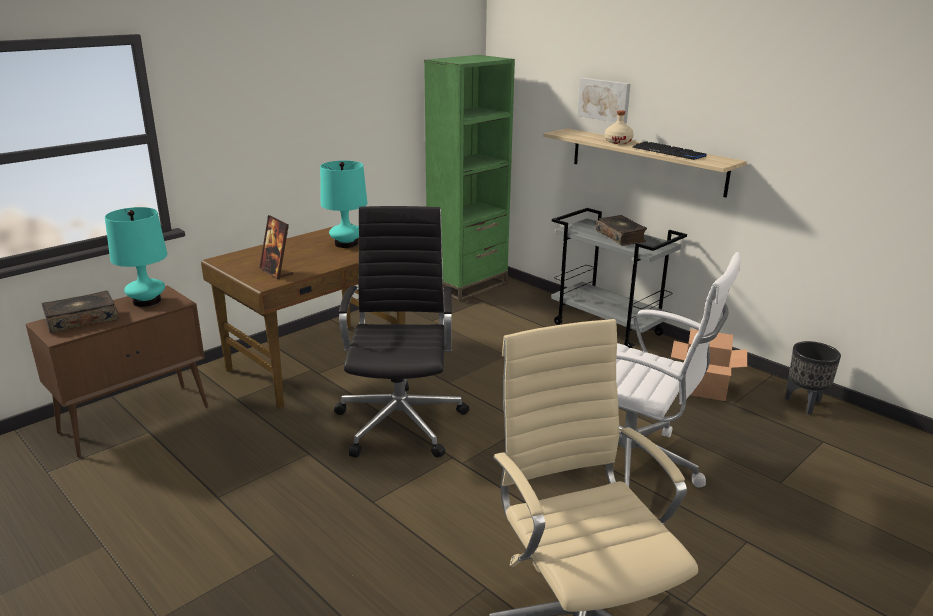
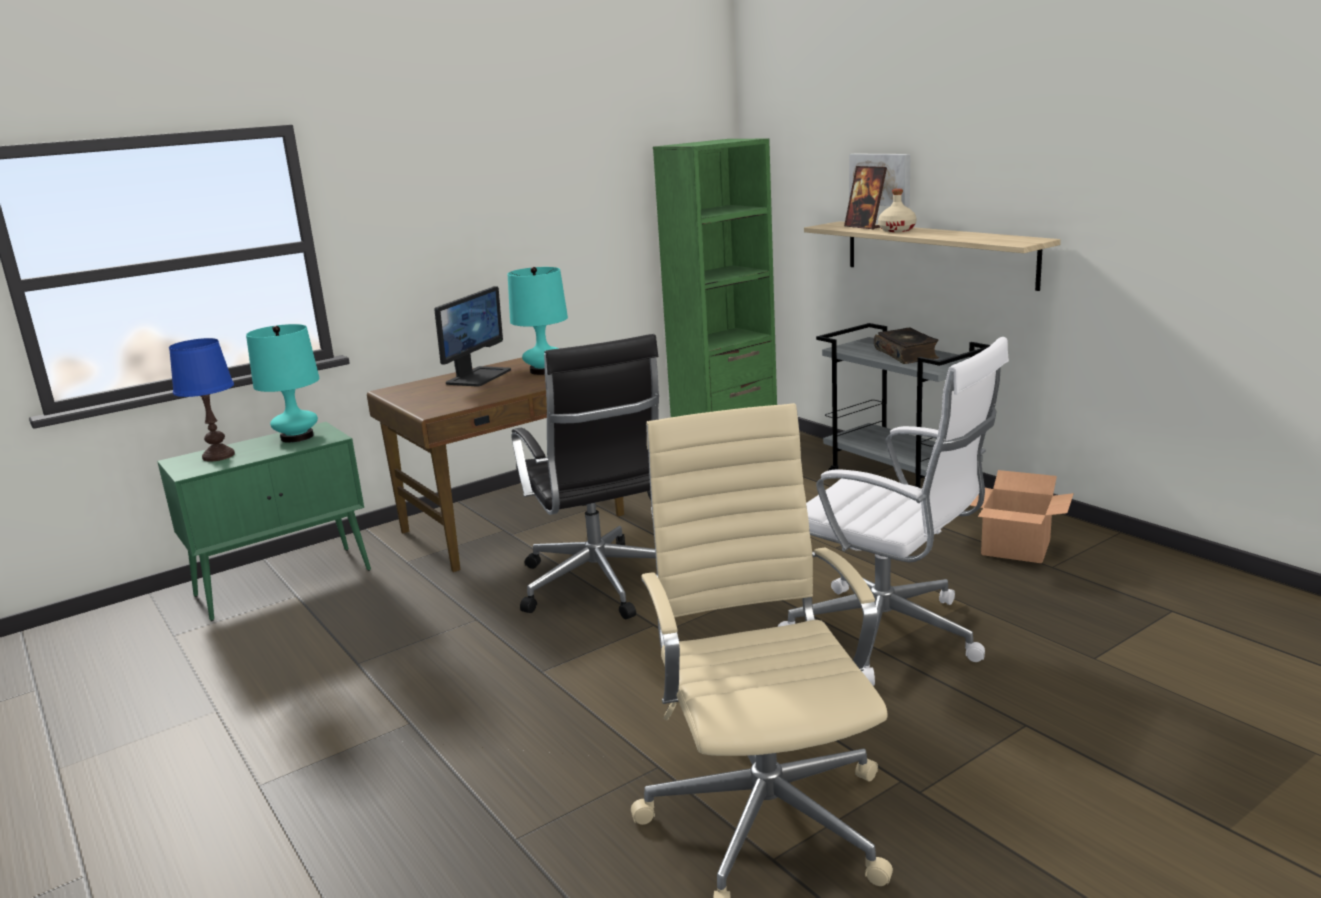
camera: 10 degrees right, 5 degrees down
brown cabinet [26,285,208,458] -> green cabinet [157,422,371,621]
book [42,291,118,333] -> blue table lamp [169,338,235,462]
picture frame [260,215,293,279] -> picture frame moved to [844,166,887,229]
black office chair [334,206,469,458] -> black office chair turned 150 degrees clockwise [511,334,659,619]
keyboard [632,141,706,160] -> none
black planter [785,341,841,415] -> none
none -> monitor [434,286,511,387]

